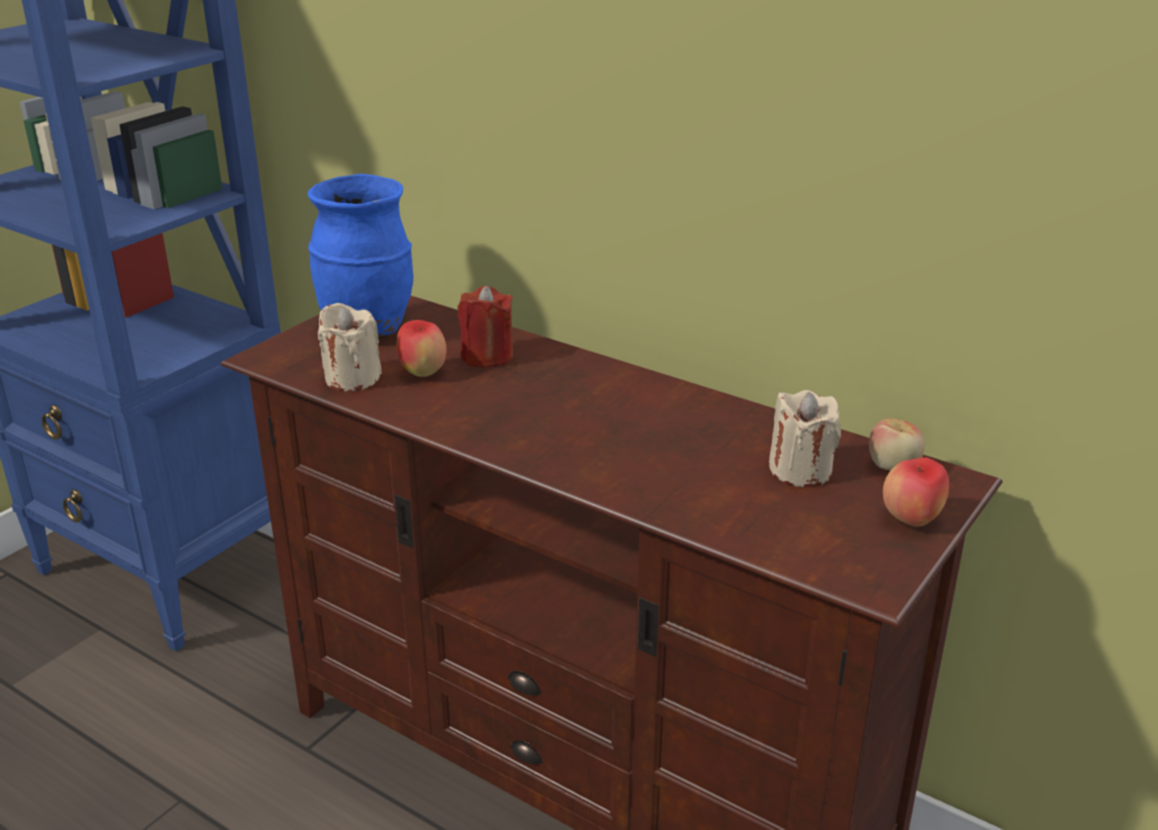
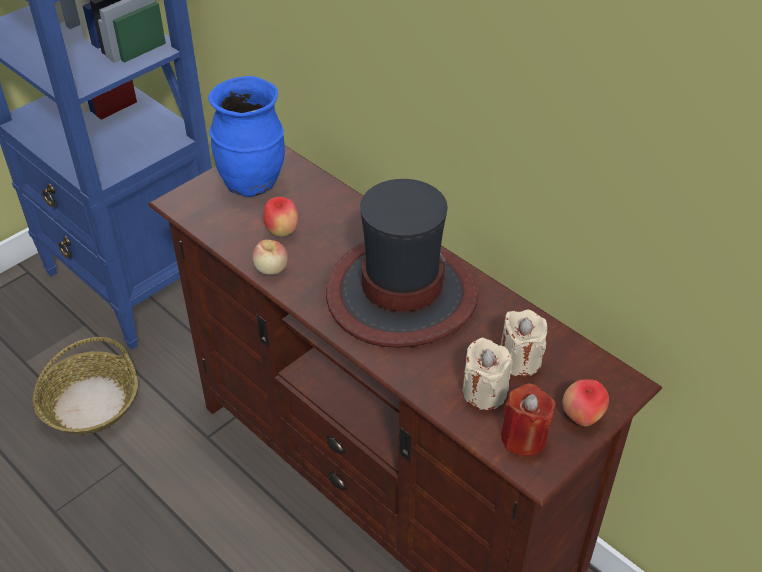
camera: 10 degrees right, 15 degrees up
beige candle [318,303,382,391] -> beige candle moved to [462,337,513,410]
red candle [458,286,513,368] -> red candle moved to [501,384,556,456]
apple [869,419,925,471] -> apple moved to [252,239,288,275]
none -> basket [33,337,138,434]
none -> hat [326,179,478,348]

